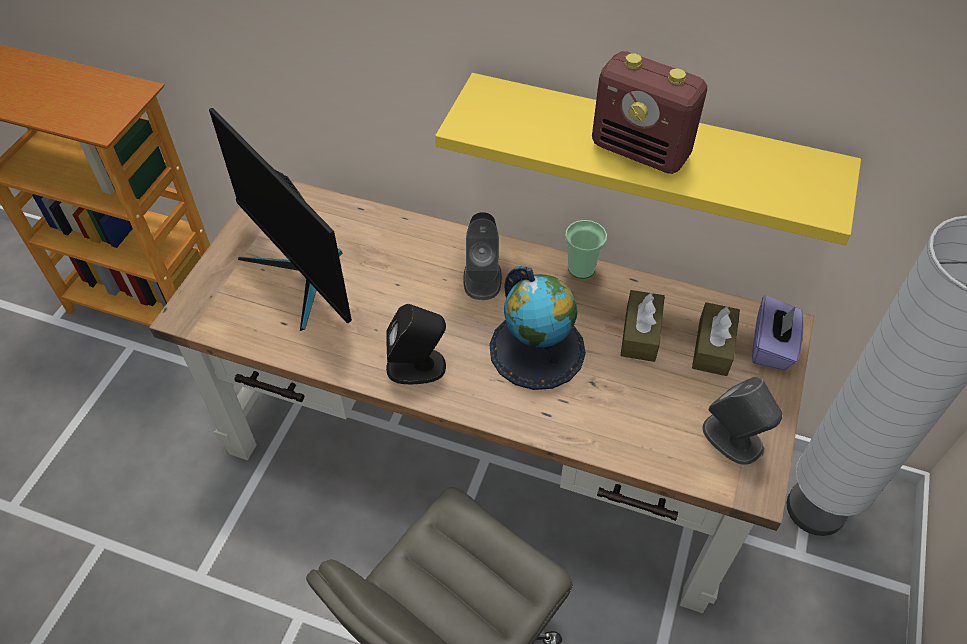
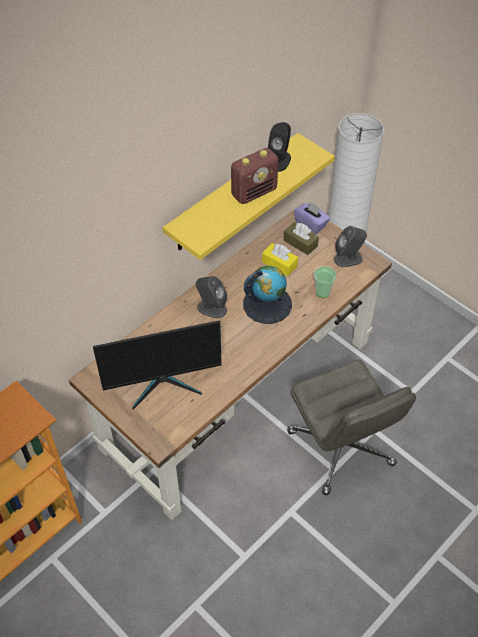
camera: 65 degrees left, 0 degrees up
black speaker [386,304,446,384] -> black speaker moved to [268,122,291,172]
cup [565,220,607,279] -> cup moved to [314,266,336,298]
brown tissue box [620,290,665,362] -> yellow tissue box [262,243,298,276]

